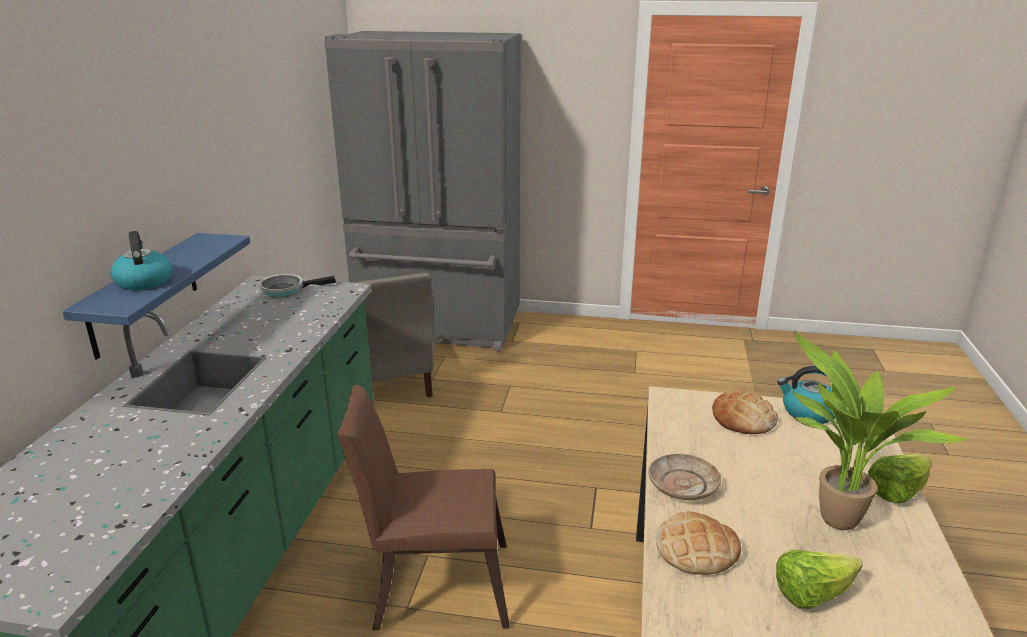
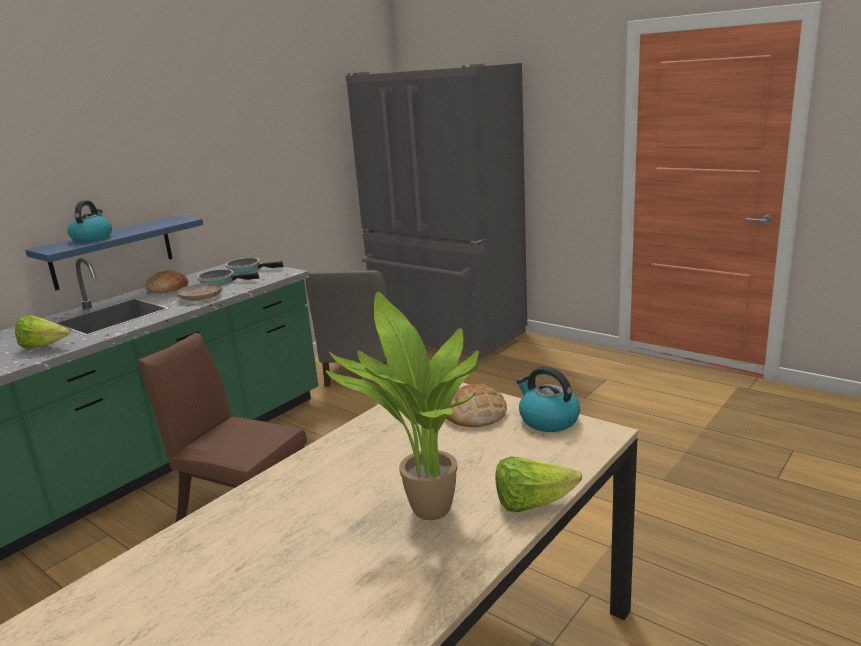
camera: 30 degrees right, 5 degrees down
beige plate [648,454,721,500] -> beige plate moved to [177,283,222,301]
bread [656,511,741,575] -> bread moved to [146,270,188,293]
lettuce [776,550,863,609] -> lettuce moved to [15,315,70,348]
none -> frying pan [197,269,259,285]

